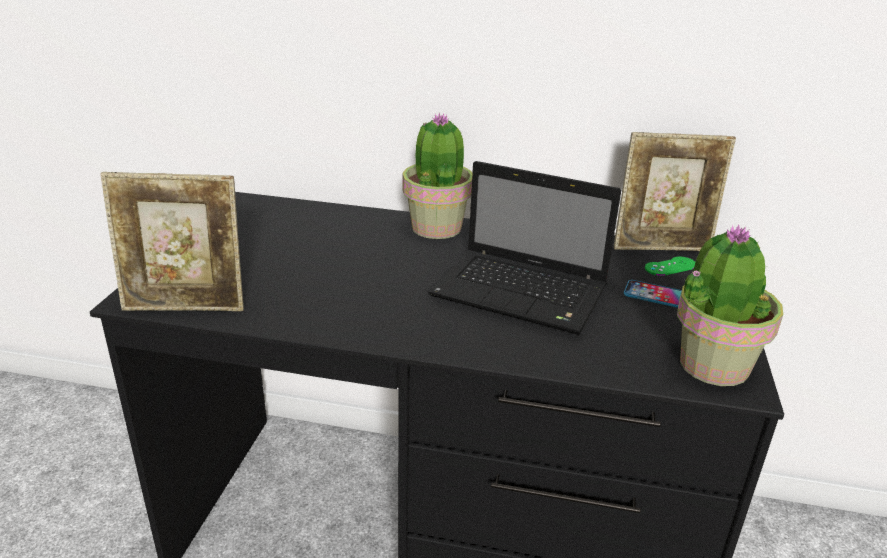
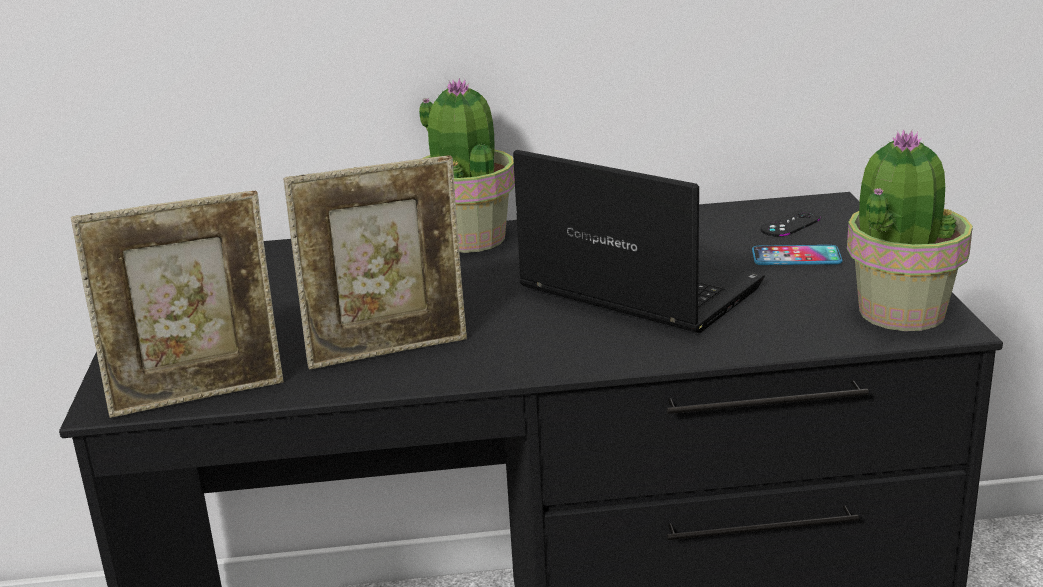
camera: 15 degrees left, 5 degrees down
laptop [429,161,621,335] -> laptop turned 150 degrees counterclockwise [513,150,765,333]
picture frame [614,132,736,251] -> picture frame moved to [283,155,467,370]
green game controller [645,257,695,276] -> black game controller [761,210,820,236]

